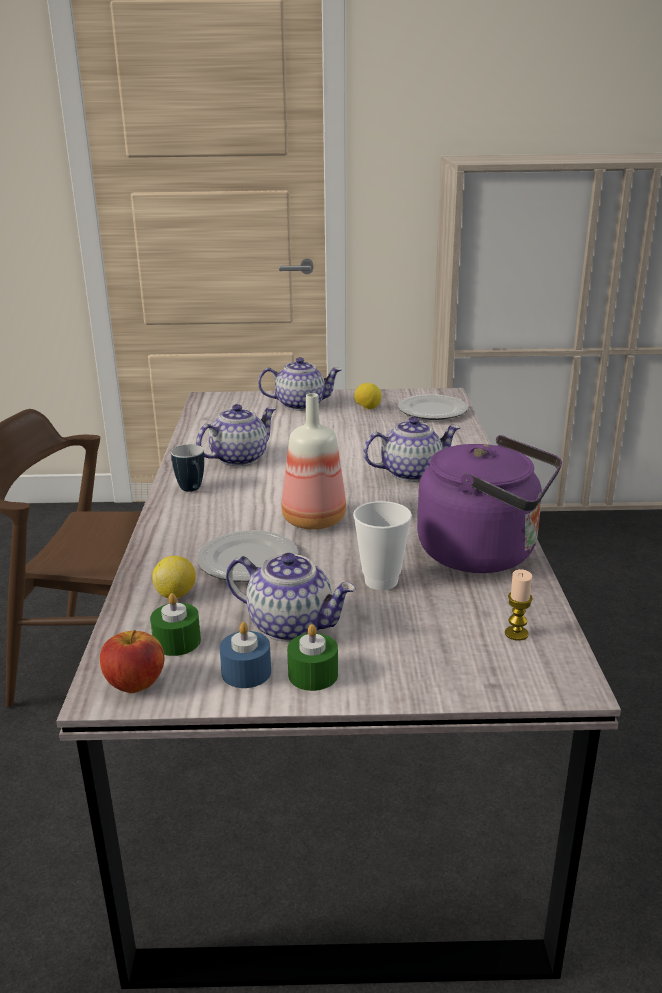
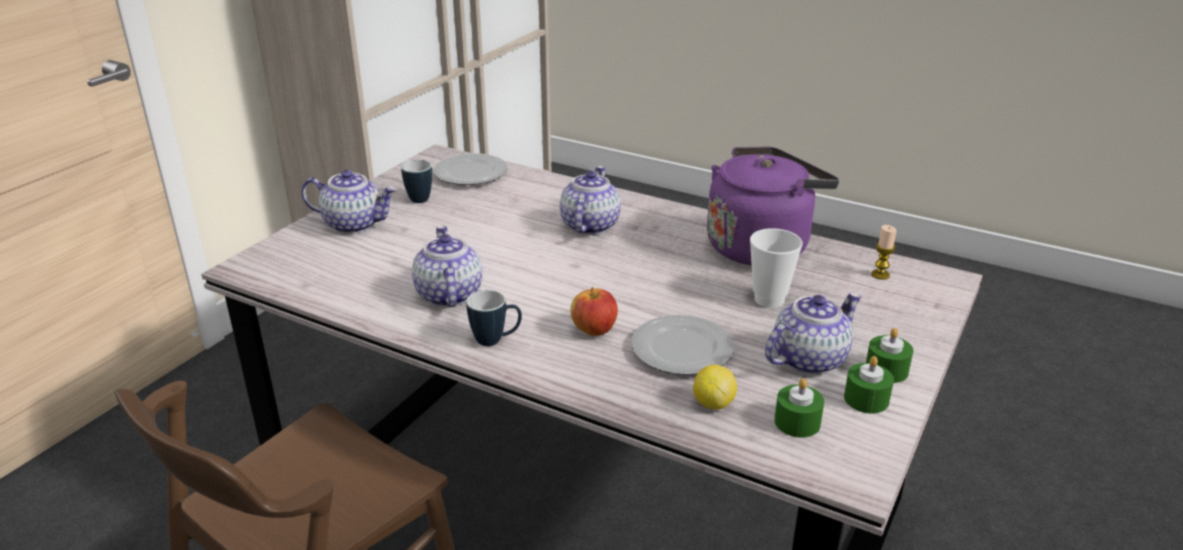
camera: 60 degrees left, 5 degrees up
apple [100,630,164,693] -> apple moved to [570,287,618,336]
blue candle [219,622,271,688] -> green candle [844,356,894,413]
teapot [258,357,342,411] -> teapot turned 75 degrees clockwise [301,170,397,234]
bottle [282,393,346,530] -> none
lemon [354,383,381,409] -> mug [401,160,432,203]

